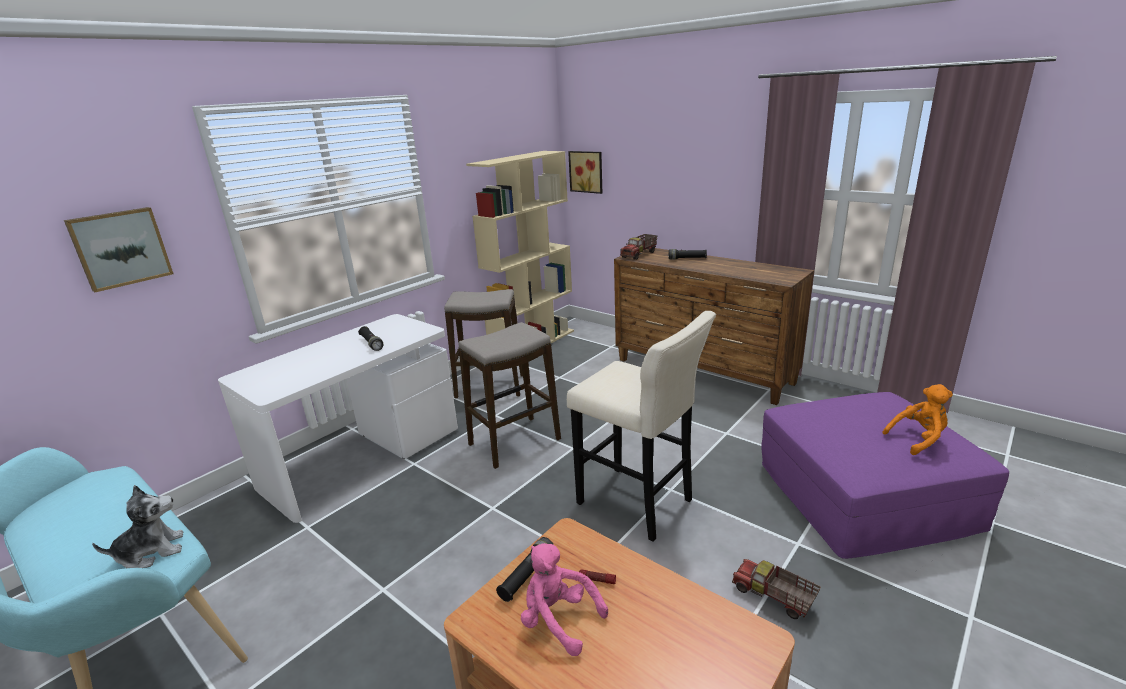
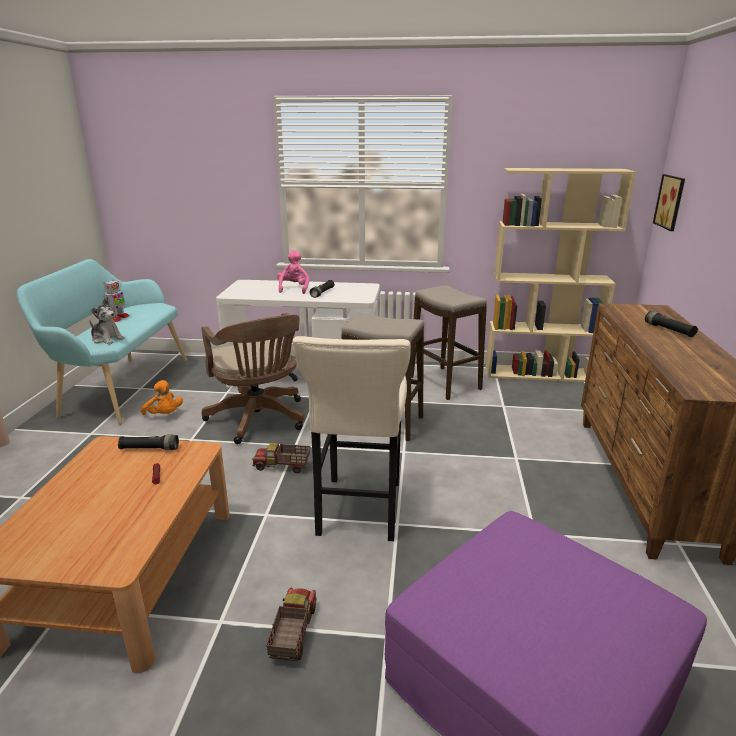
camera: 55 degrees right, 0 degrees up
picture [64,207,174,292] -> none
pink plush toy [521,543,608,656] -> pink plush toy moved to [277,250,309,294]
toy truck [620,234,658,260] -> toy truck moved to [252,443,311,473]
orange plush toy [882,384,953,455] -> orange plush toy moved to [141,380,183,415]
none -> toy robot [103,281,129,322]
none -> brown office chair [202,313,304,444]

